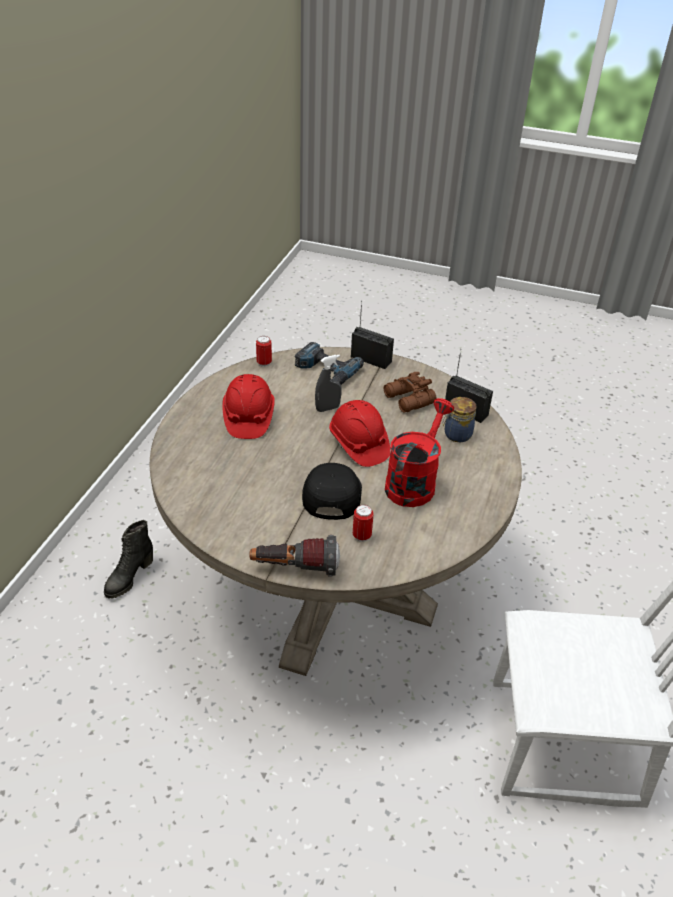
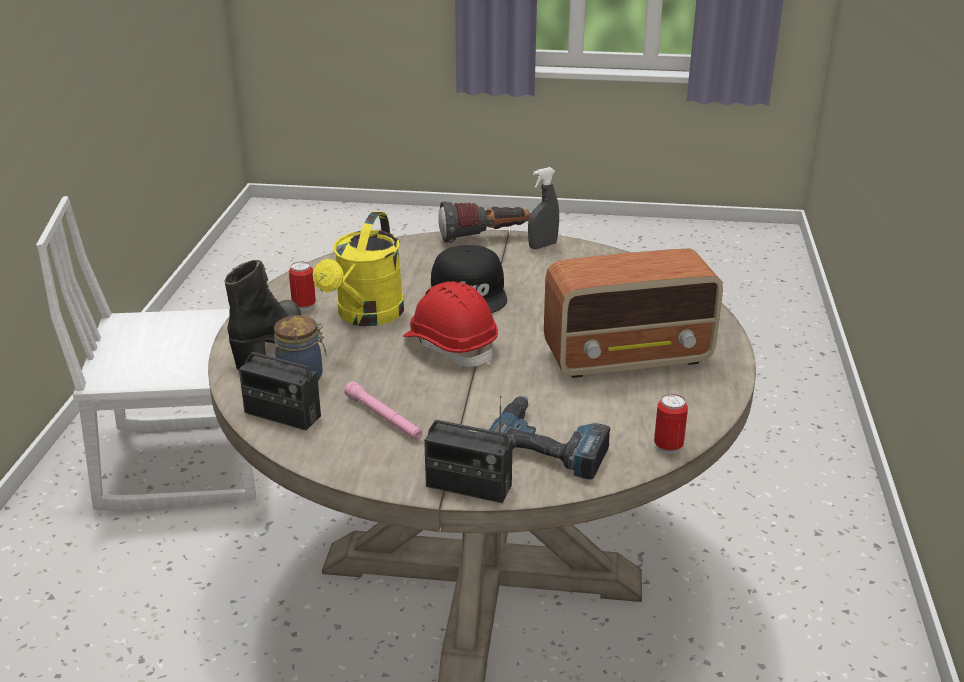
camera: 170 degrees right, 10 degrees down
black boot [104,520,153,599] -> black boot moved to [224,260,301,370]
red hard hat [222,374,275,439] -> radio [544,249,723,378]
grey spray bottle [315,355,342,412] -> grey spray bottle moved to [528,167,559,249]
can [353,505,373,542] -> can moved to [289,262,316,310]
brown binoculars [384,372,436,413] -> pink flashlight [344,382,422,440]
red watering can [385,398,454,507] -> yellow watering can [313,211,404,326]

